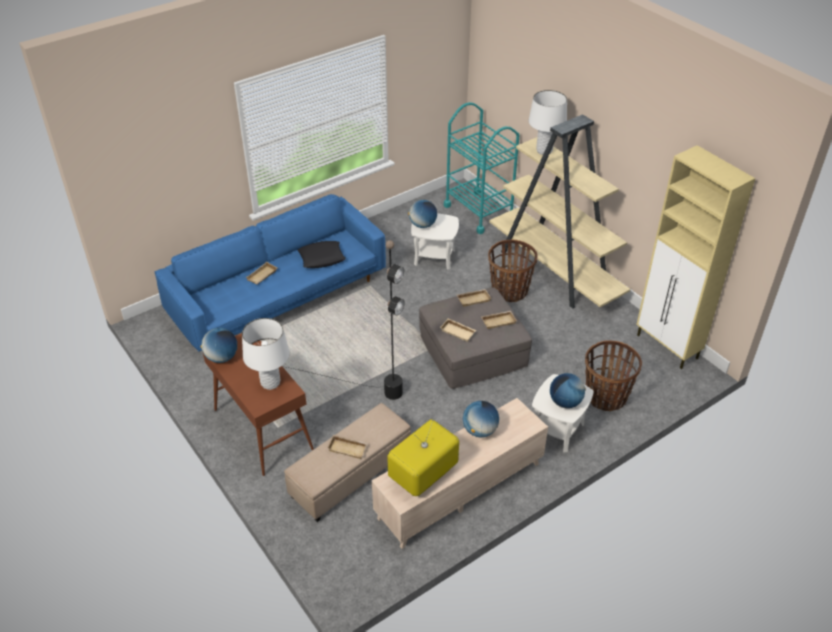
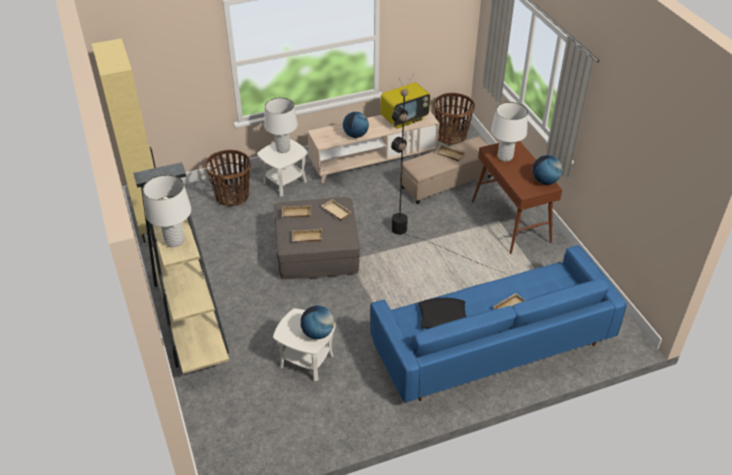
camera: 165 degrees left, 0 degrees up
turquoise cart [444,102,520,234] -> none
basket [488,240,538,302] -> basket moved to [434,93,475,144]
globe [550,373,586,408] -> white table lamp [264,98,298,153]

